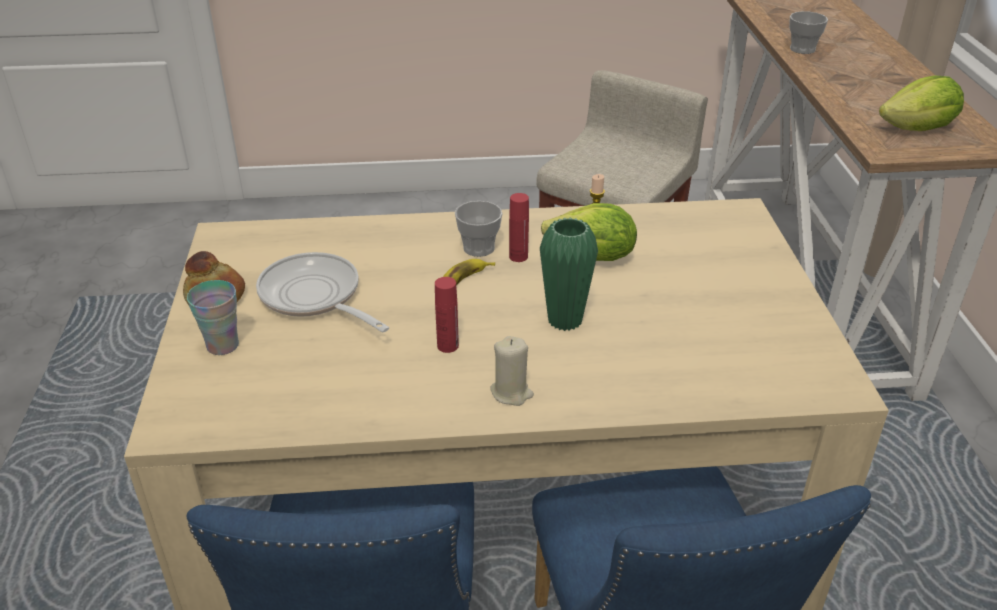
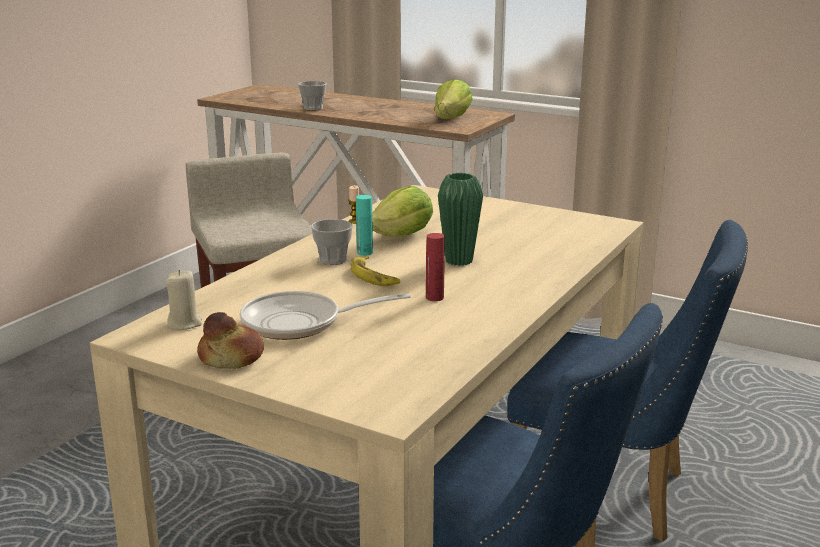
camera: 55 degrees left, 15 degrees down
cup [187,280,239,355] -> none
beige candle [490,336,534,406] -> beige candle moved to [165,270,202,330]
red bottle [509,193,529,262] -> turquoise bottle [356,195,373,256]

